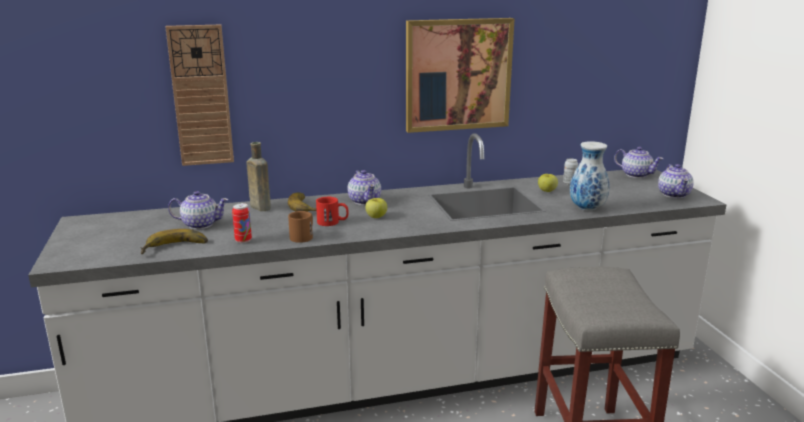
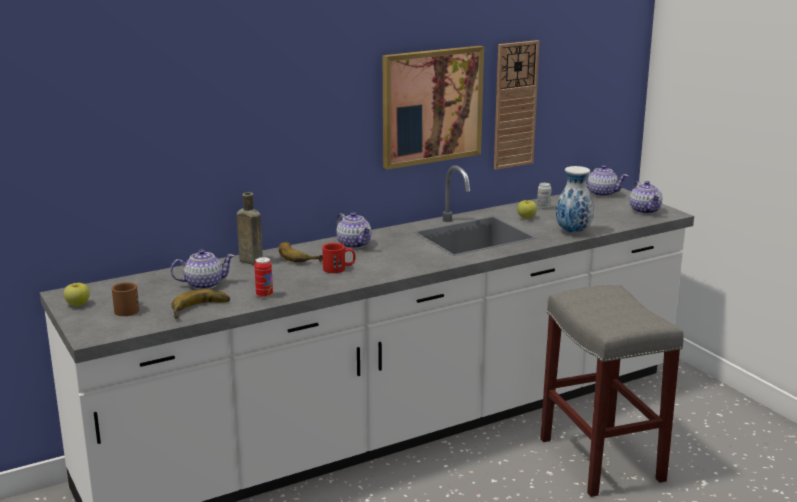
camera: 15 degrees left, 0 degrees up
wall clock [165,25,234,166] -> wall clock moved to [494,40,539,170]
brown mug [288,211,313,243] -> brown mug moved to [112,282,139,316]
apple [365,198,387,218] -> apple moved to [64,283,90,306]

